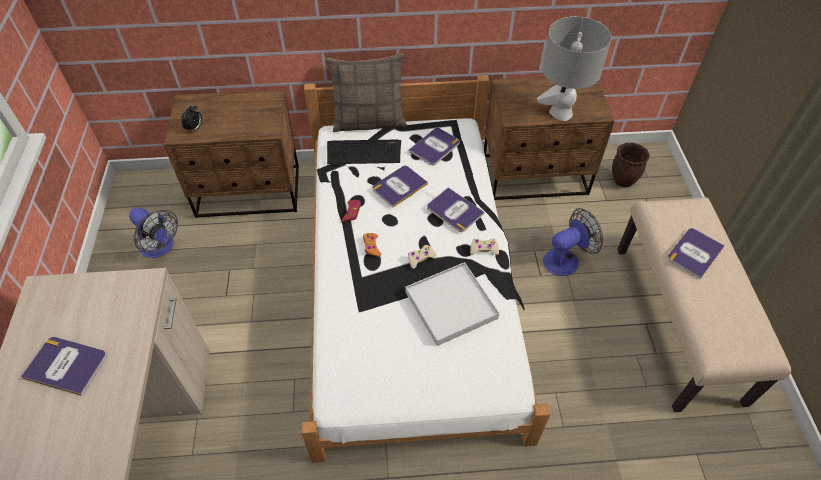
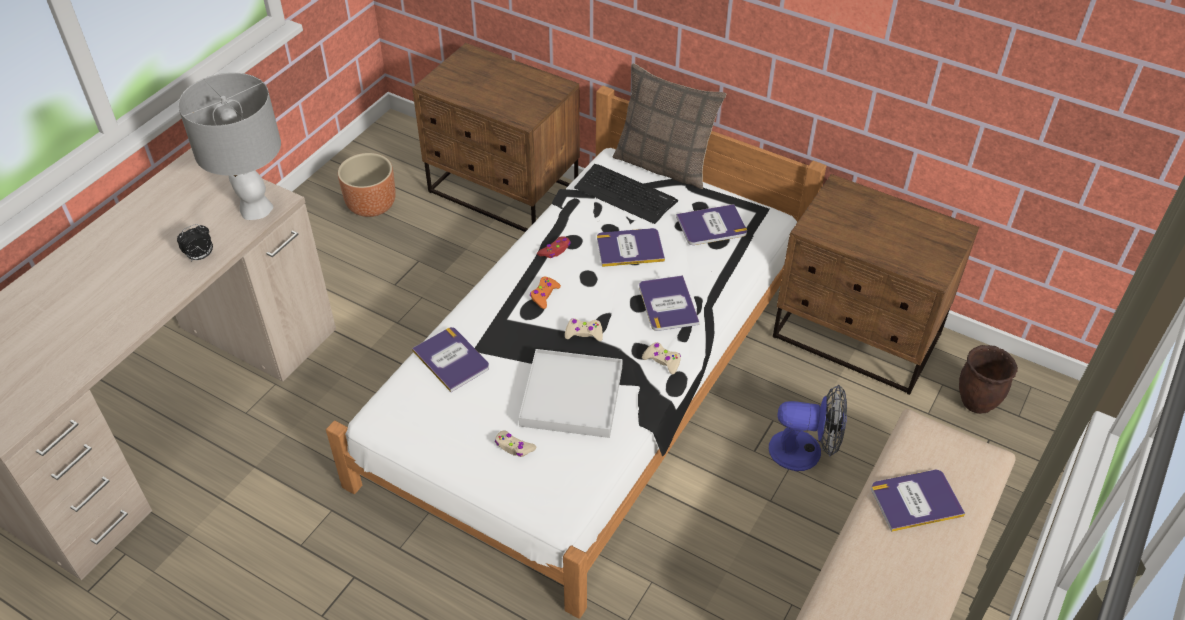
camera: 35 degrees right, 5 degrees down
book [21,337,107,396] -> book moved to [412,327,489,392]
fan [129,207,178,258] -> brown planter [338,153,396,217]
alarm clock [182,104,202,133] -> alarm clock moved to [177,224,213,262]
grey table lamp [537,16,612,121] -> grey table lamp moved to [178,73,281,220]
none -> beige game controller [495,430,536,457]

